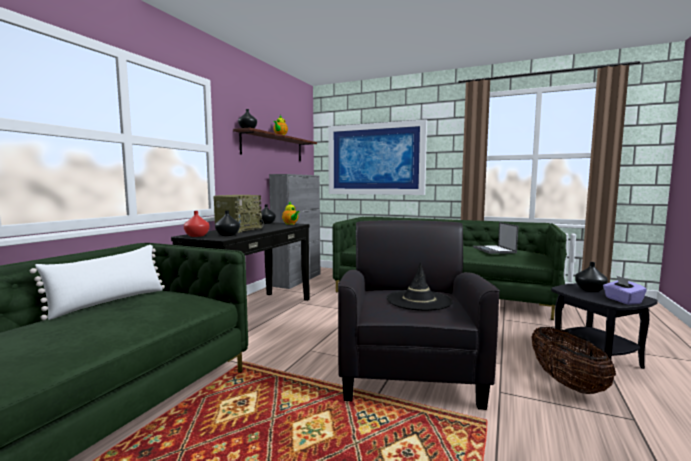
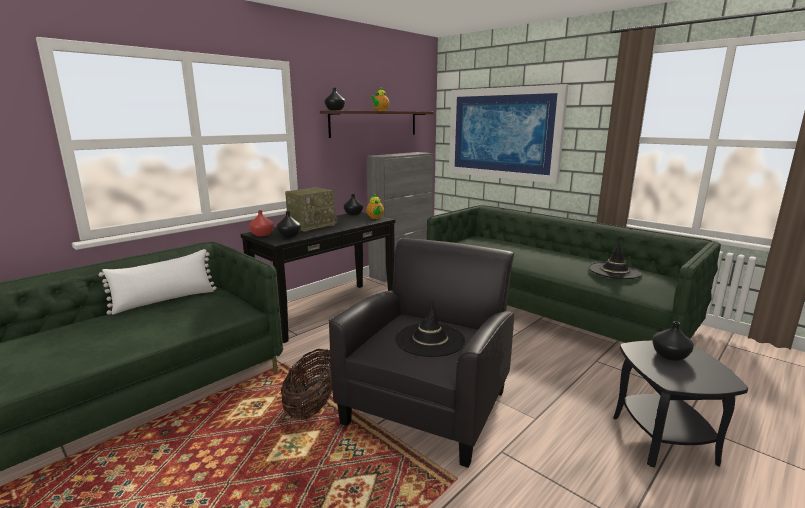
camera: 20 degrees right, 10 degrees up
laptop [473,222,518,254] -> black hat [588,242,643,279]
basket [532,327,616,394] -> basket moved to [281,349,332,420]
purple tissue box [603,275,647,305] -> none

